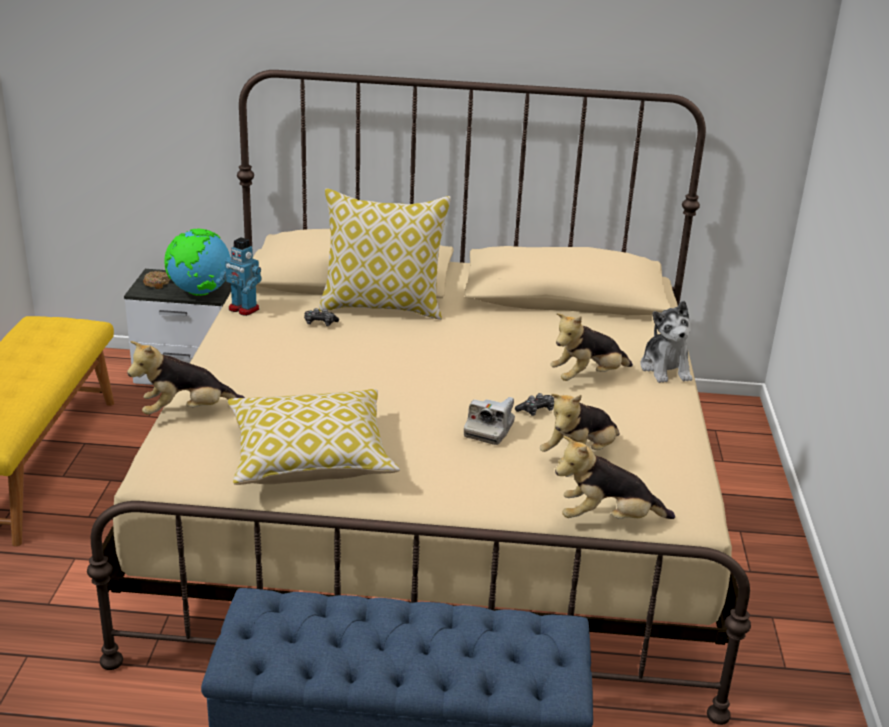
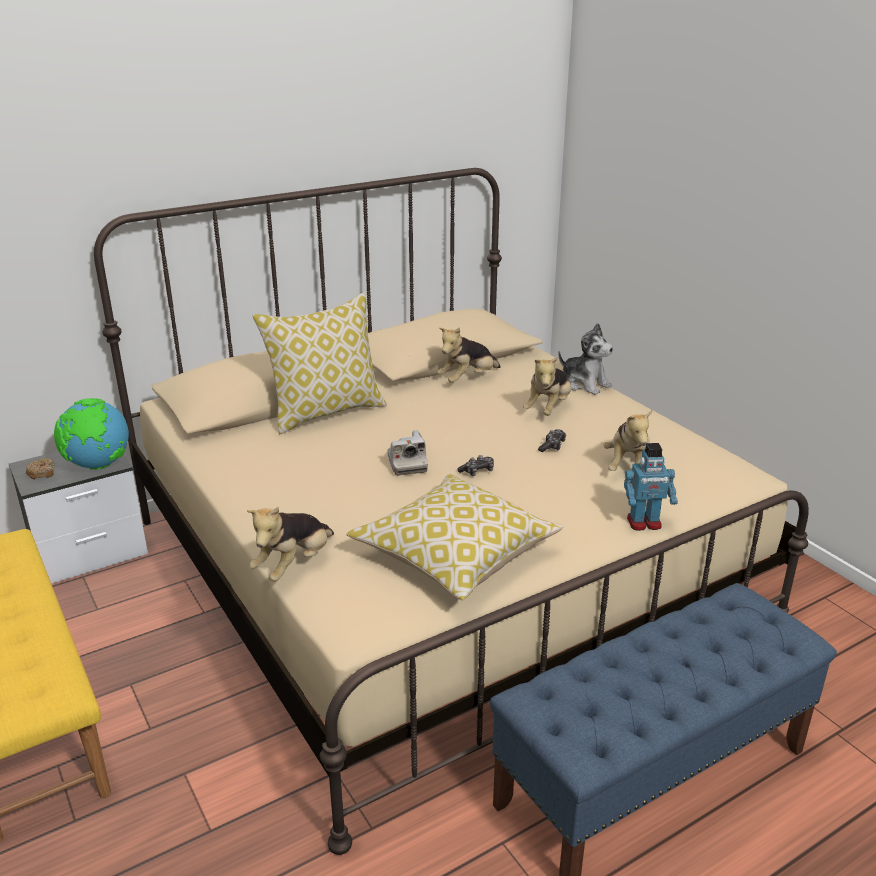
camera: 35 degrees left, 0 degrees up
toy robot [216,237,262,316] -> toy robot moved to [624,443,678,531]
game controller [304,308,339,326] -> game controller moved to [457,455,494,476]
camera [464,397,515,445] -> camera moved to [387,430,428,476]
plush toy [555,436,675,519] -> plush toy moved to [437,327,501,383]

